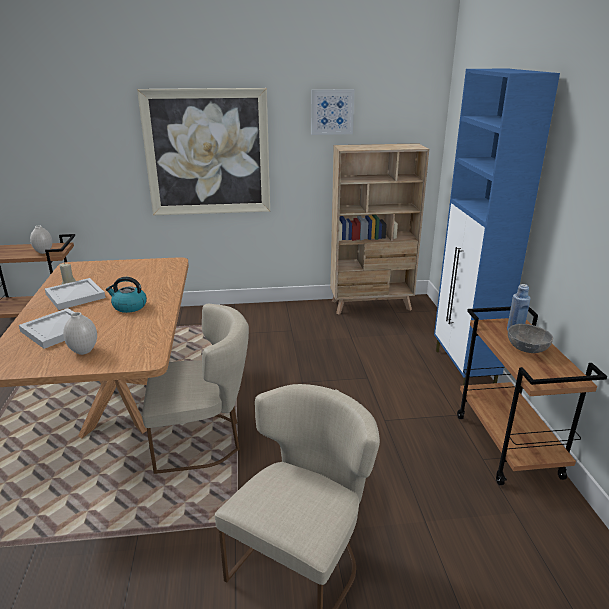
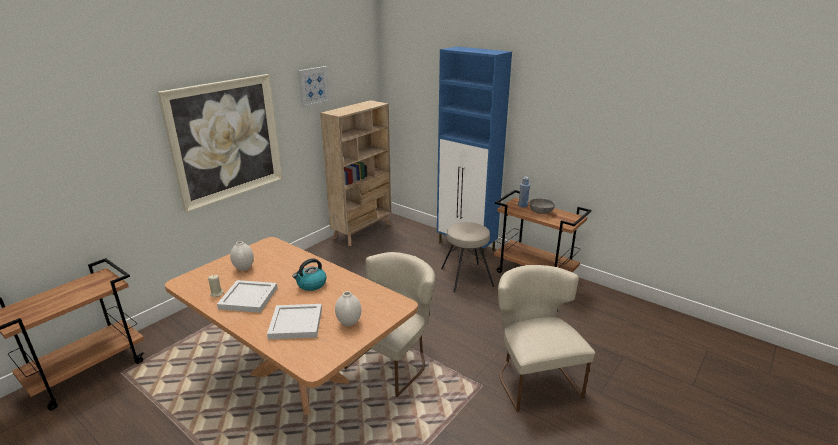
camera: 45 degrees left, 0 degrees up
white vase [30,226,52,254] -> white vase moved to [230,241,254,271]
none -> beige stool [441,222,494,292]

